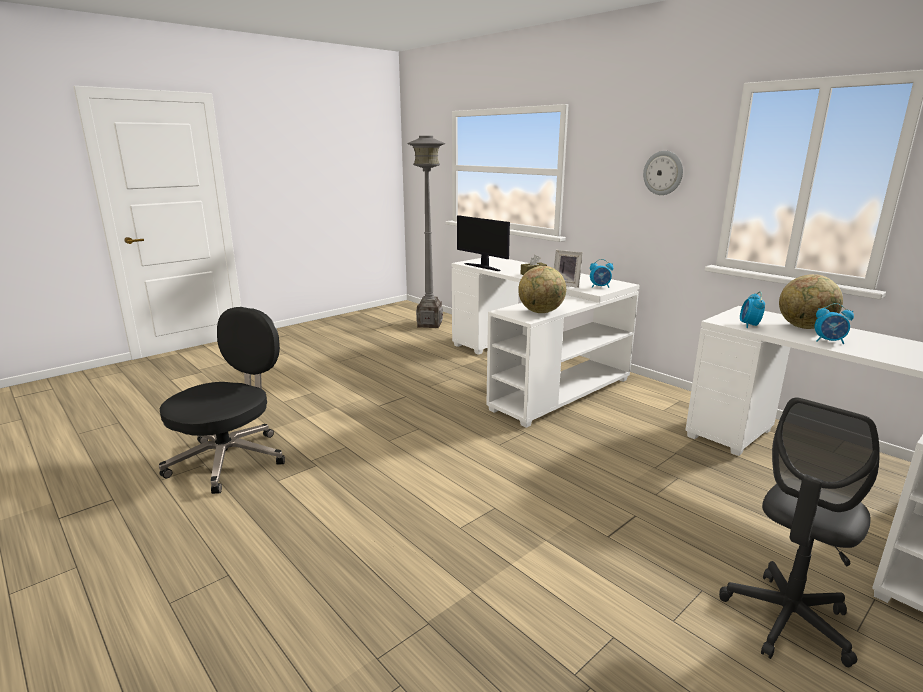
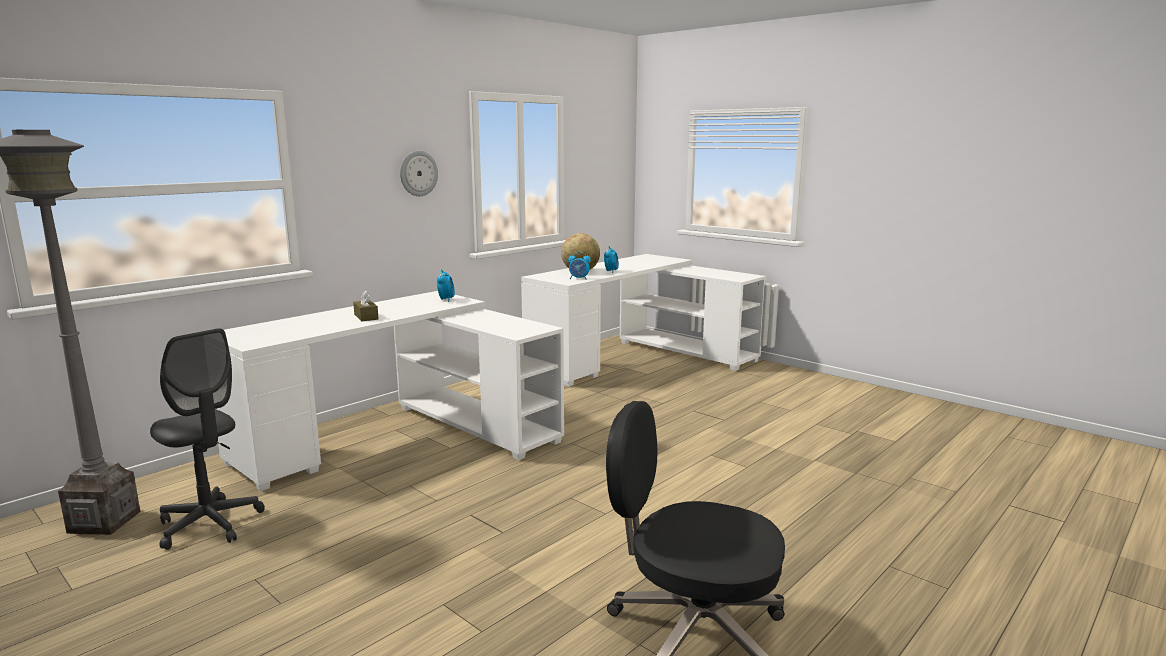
camera: 95 degrees left, 5 degrees down
monitor [457,215,510,271] -> none
globe [518,266,566,313] -> none
picture frame [554,250,583,288] -> none
grey office chair [719,397,880,667] -> grey office chair moved to [150,328,265,550]

